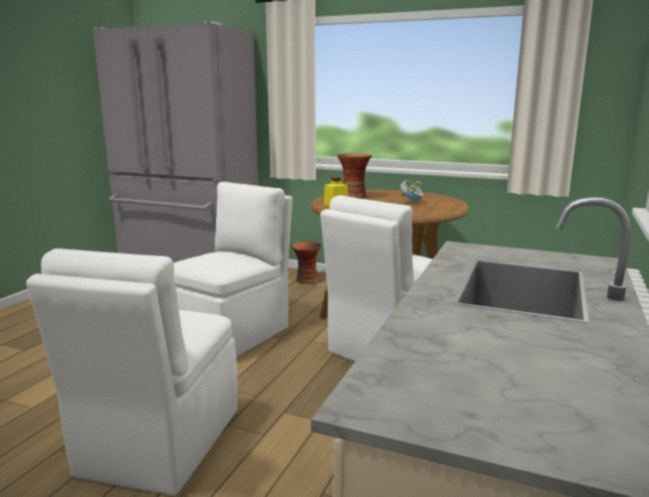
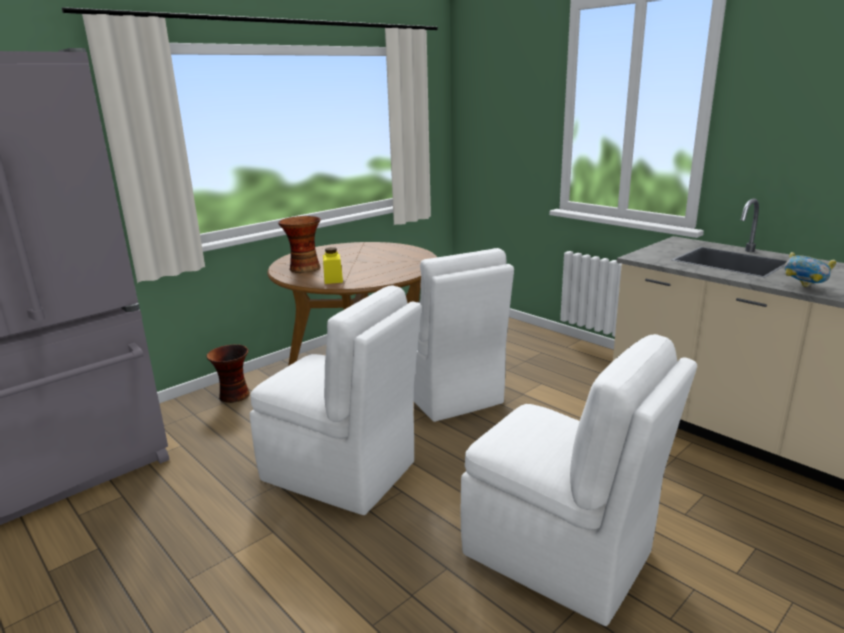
camera: 65 degrees left, 5 degrees up
white chair [174,182,293,357] -> white chair turned 150 degrees clockwise [250,285,422,515]
bowl [400,180,423,203] -> bowl moved to [784,252,836,287]

